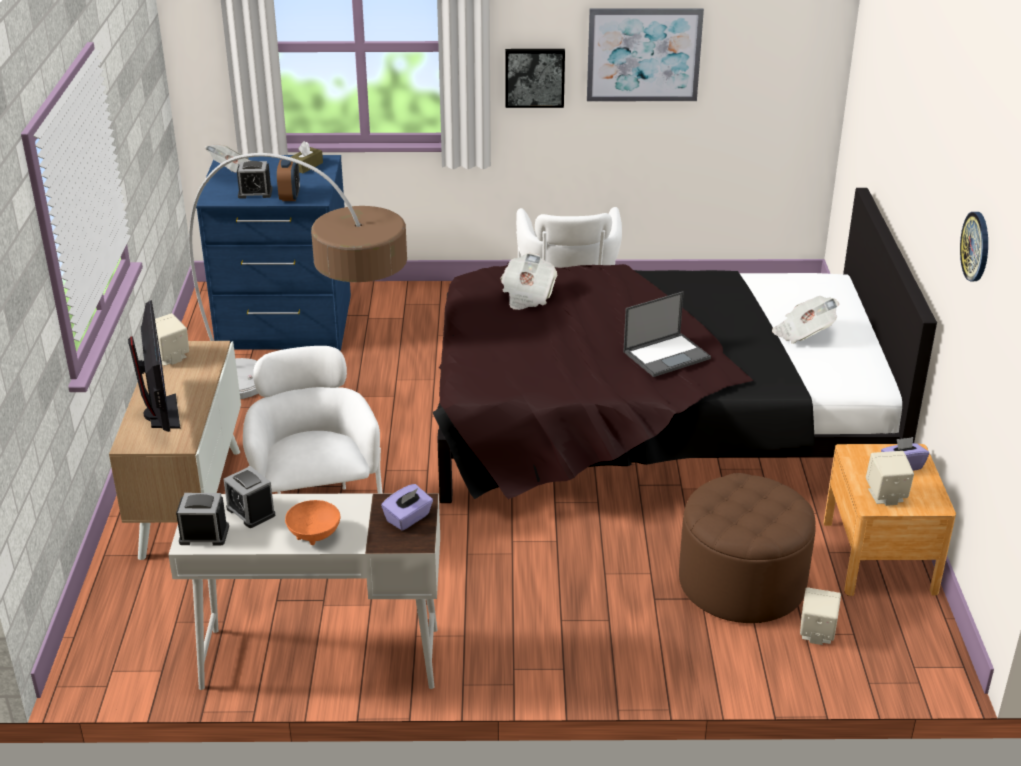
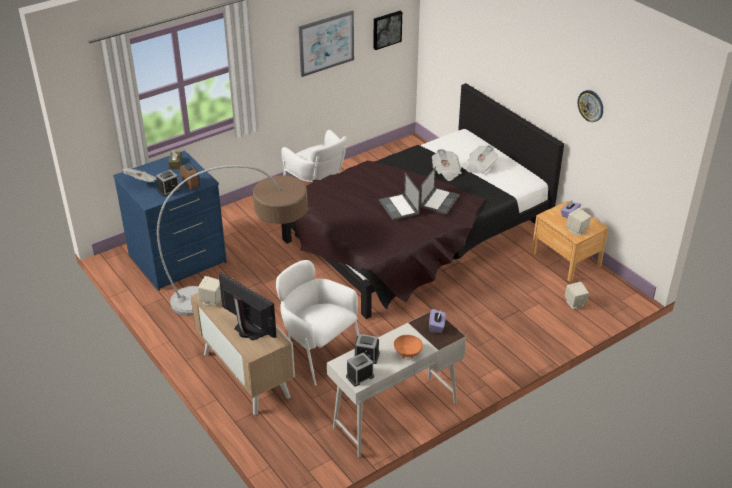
camera: 35 degrees left, 5 degrees up
newspaper [501,253,558,310] -> newspaper moved to [432,149,462,181]
picture [505,49,565,108] -> picture moved to [374,11,402,50]
brown ottoman [679,473,816,623] -> none
none -> laptop [379,173,420,220]

